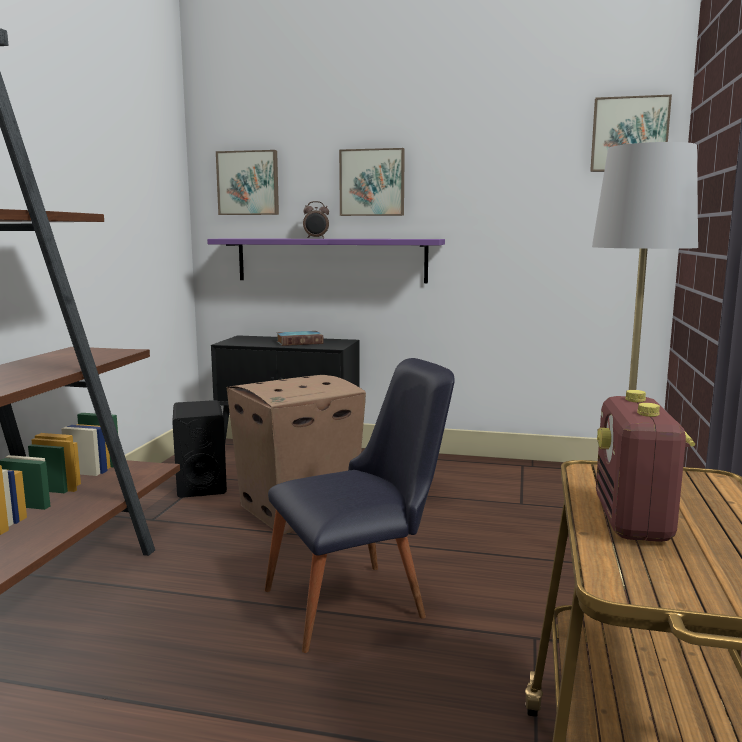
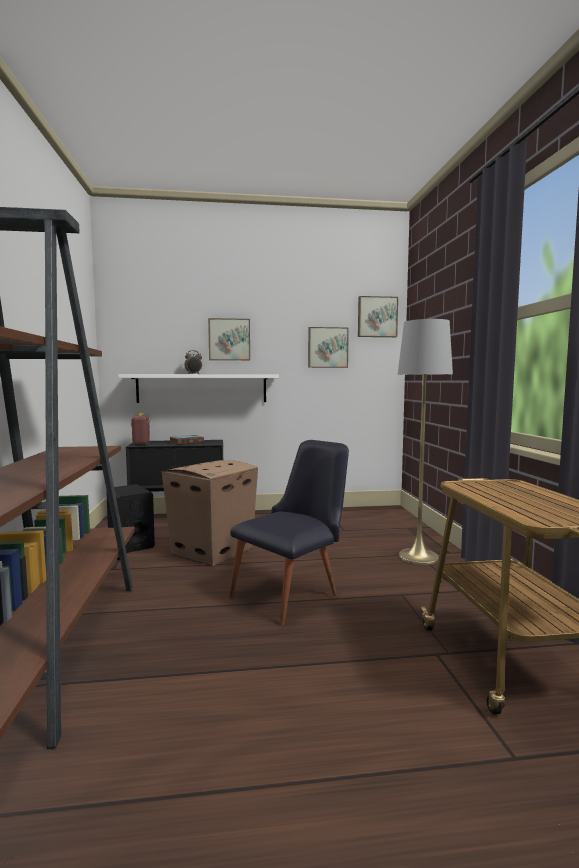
camera: 20 degrees left, 5 degrees down
purple shelf [207,238,445,283] -> white shelf [118,374,279,403]
picture [216,150,279,215] -> picture moved to [308,327,349,368]
radio [596,390,695,542] -> radio moved to [131,412,151,445]

